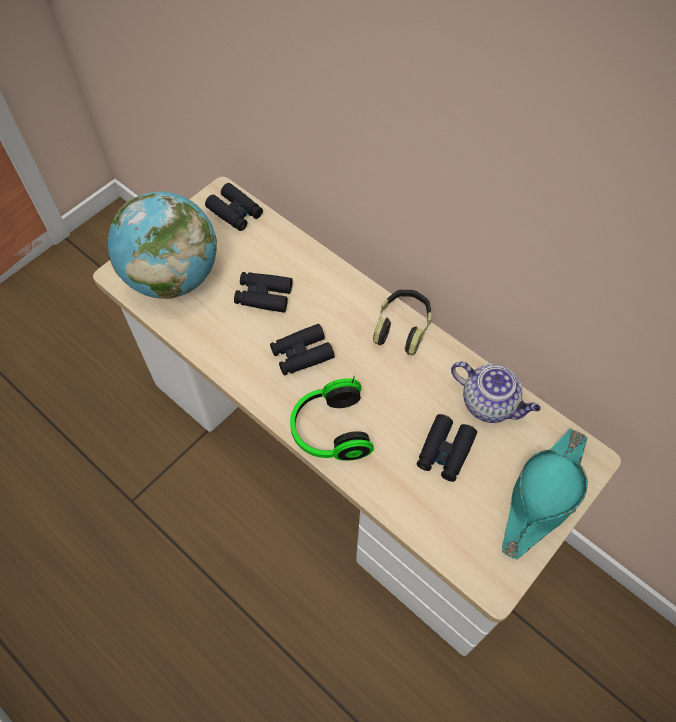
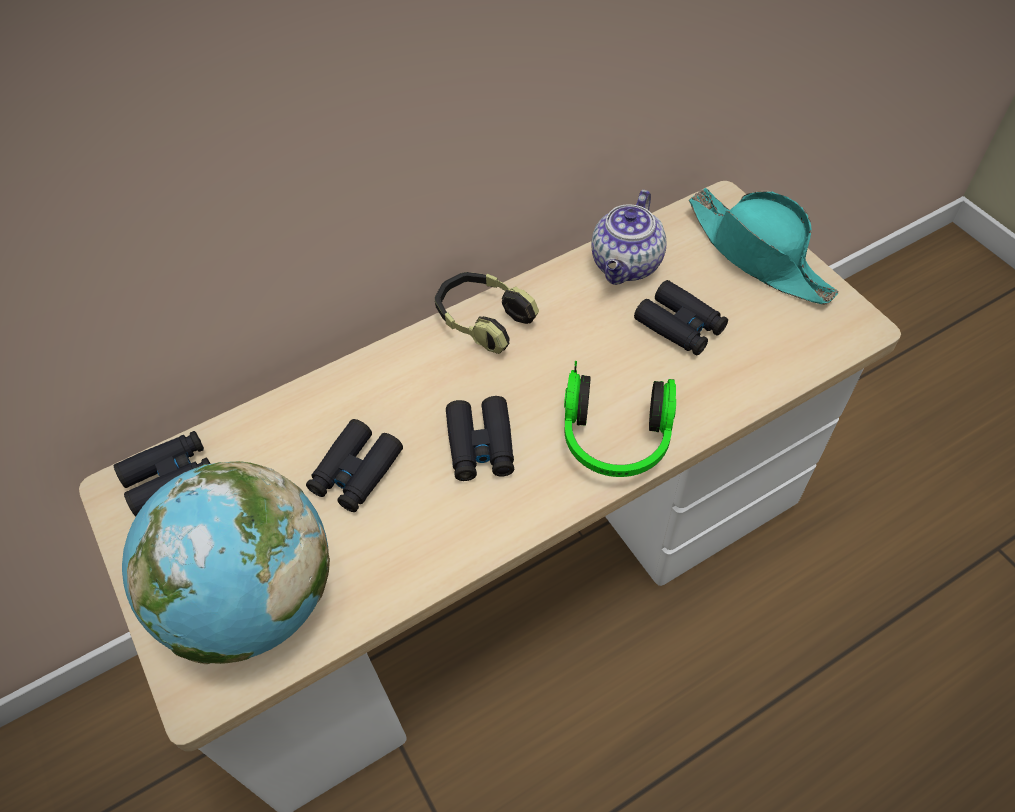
camera: 70 degrees left, 5 degrees down
teapot [451,362,541,423] -> teapot turned 150 degrees clockwise [591,190,666,285]

